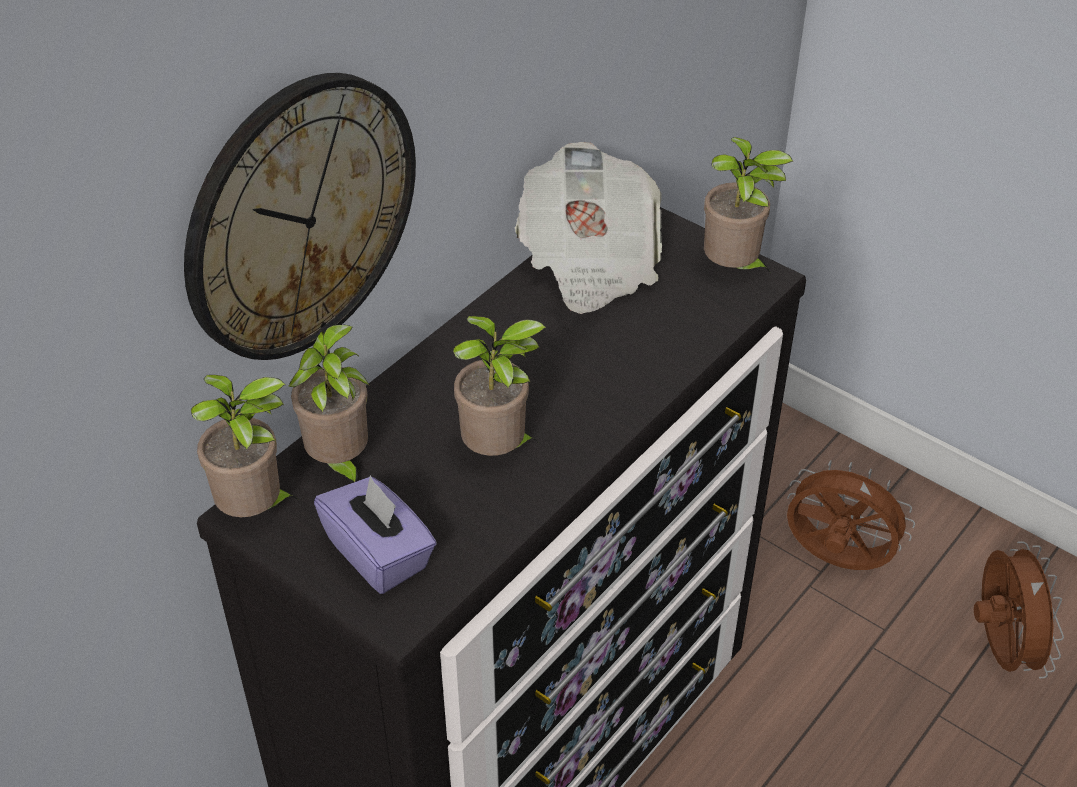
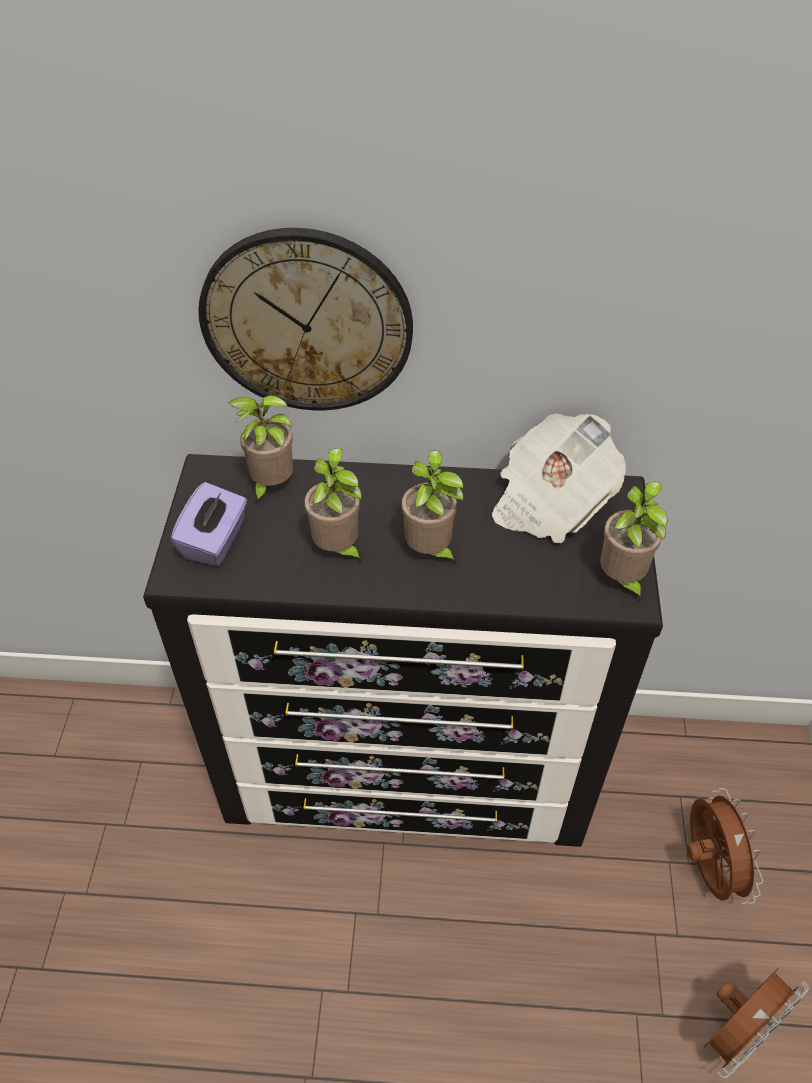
camera: 55 degrees right, 5 degrees up
potted plant [191,374,298,517] -> potted plant moved to [401,450,463,565]

